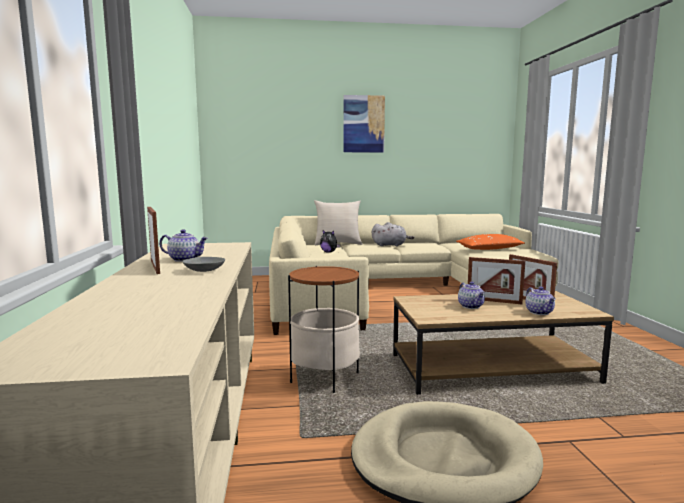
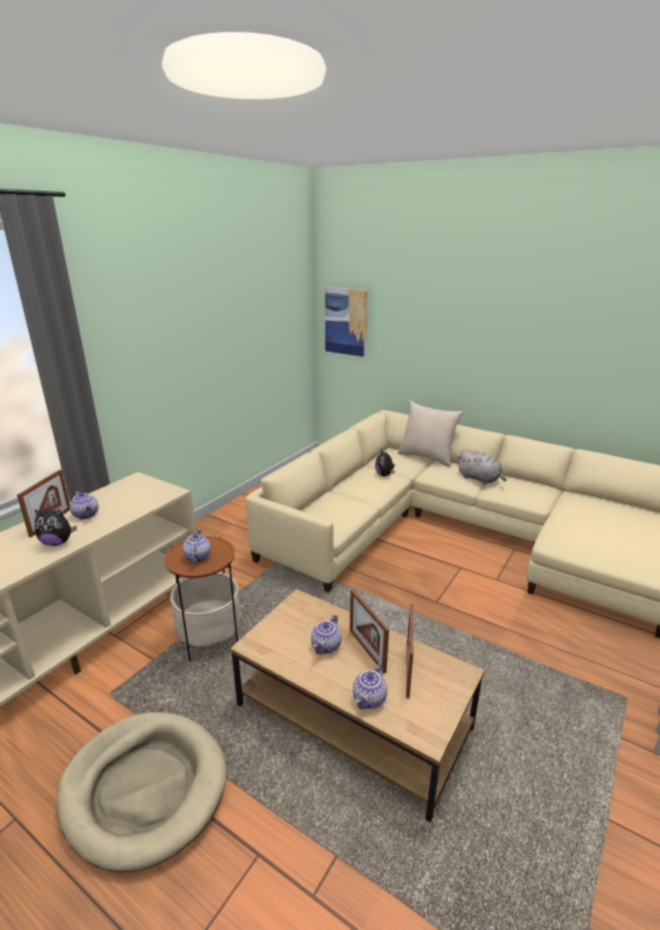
camera: 40 degrees right, 15 degrees up
grey bowl [182,257,225,272] -> plush toy [34,509,77,546]
picture [344,95,385,153] -> picture moved to [325,287,368,357]
orange pillow [456,234,525,250] -> none
none -> teapot [183,528,211,563]

